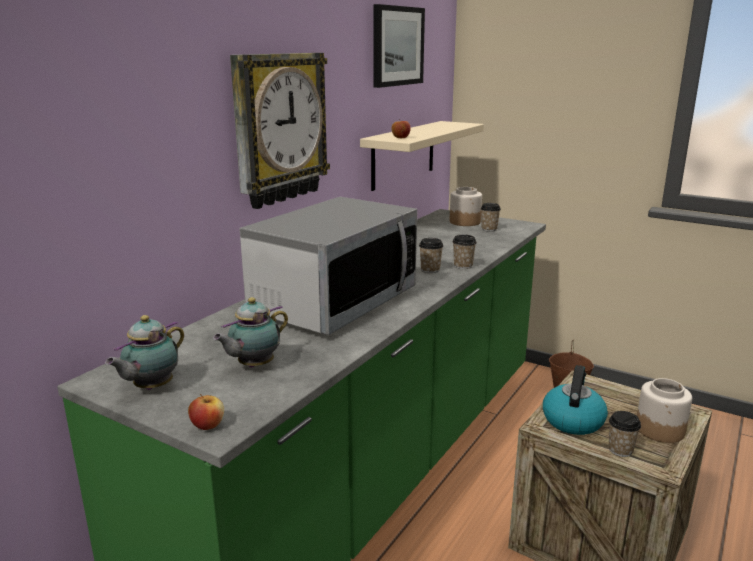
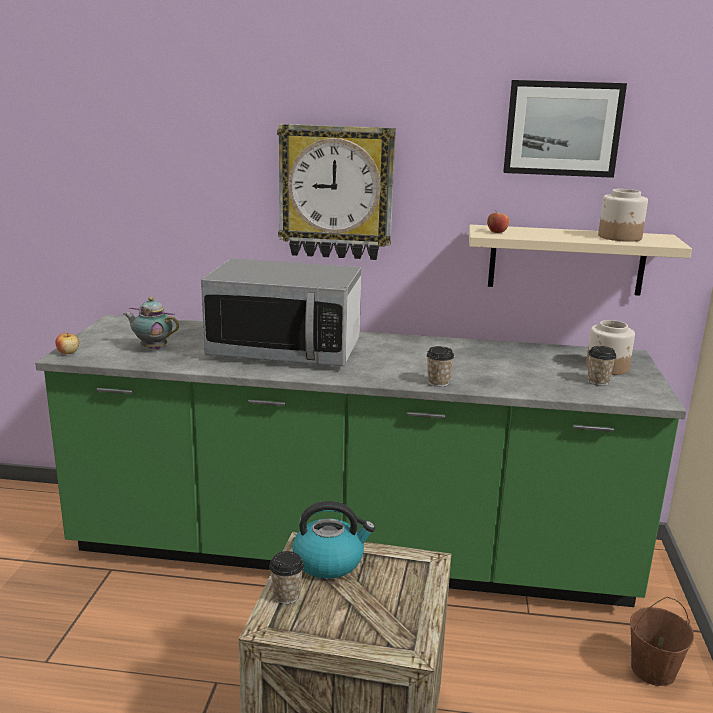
camera: 65 degrees right, 0 degrees up
teapot [105,315,184,390] -> none
cup [419,238,443,273] -> none
jar [637,378,692,443] -> jar moved to [598,189,648,242]

